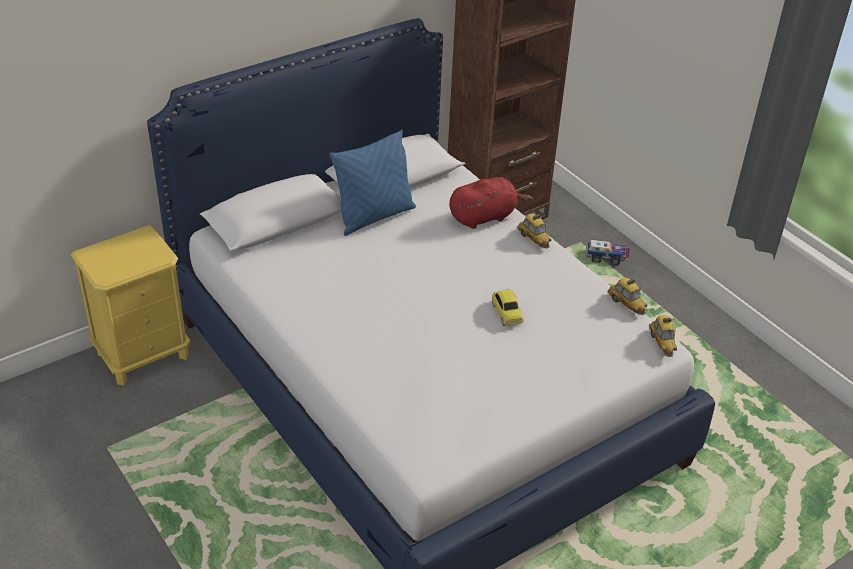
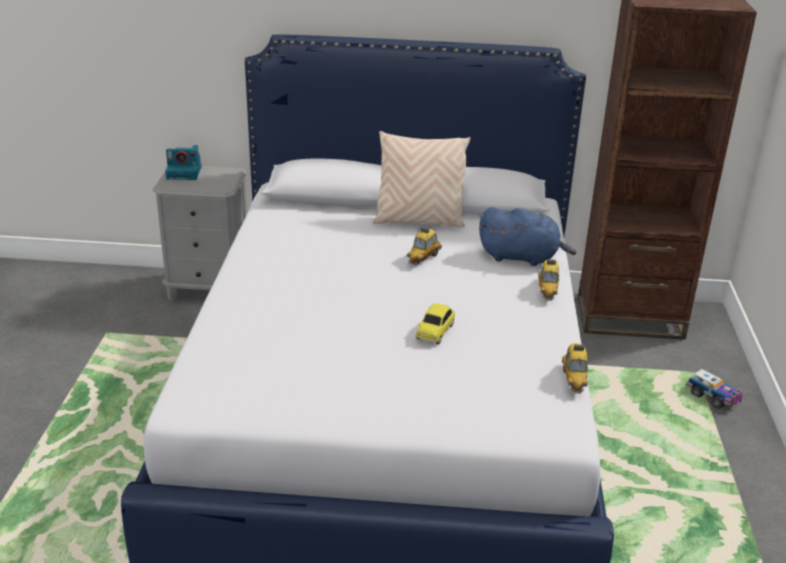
camera: 40 degrees right, 10 degrees down
yellow nightstand [71,225,190,385] -> grey nightstand [152,166,247,301]
blue pillow [329,130,416,236] -> beige pillow [373,131,471,228]
red plush toy [449,177,533,229] -> blue plush toy [479,207,576,266]
toy car [649,315,677,357] -> toy car moved to [407,227,442,265]
none -> camera [165,145,202,180]

